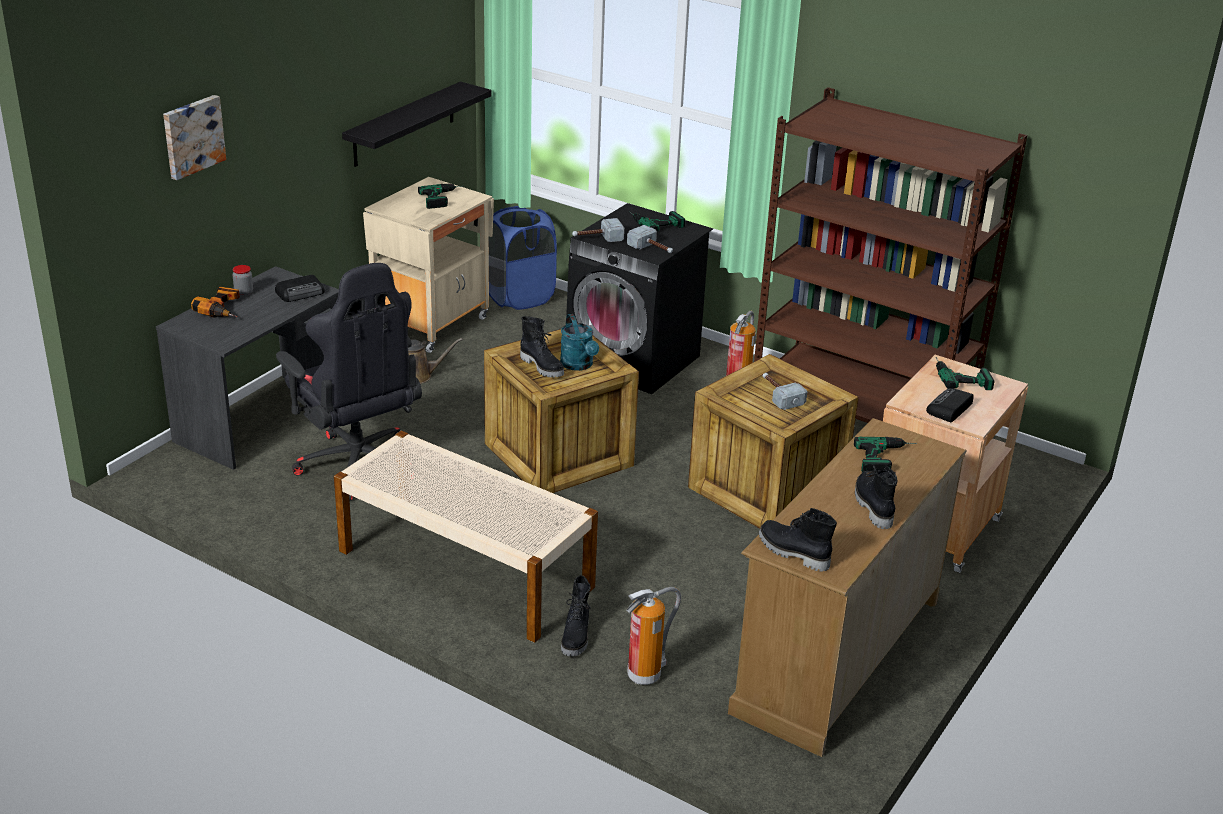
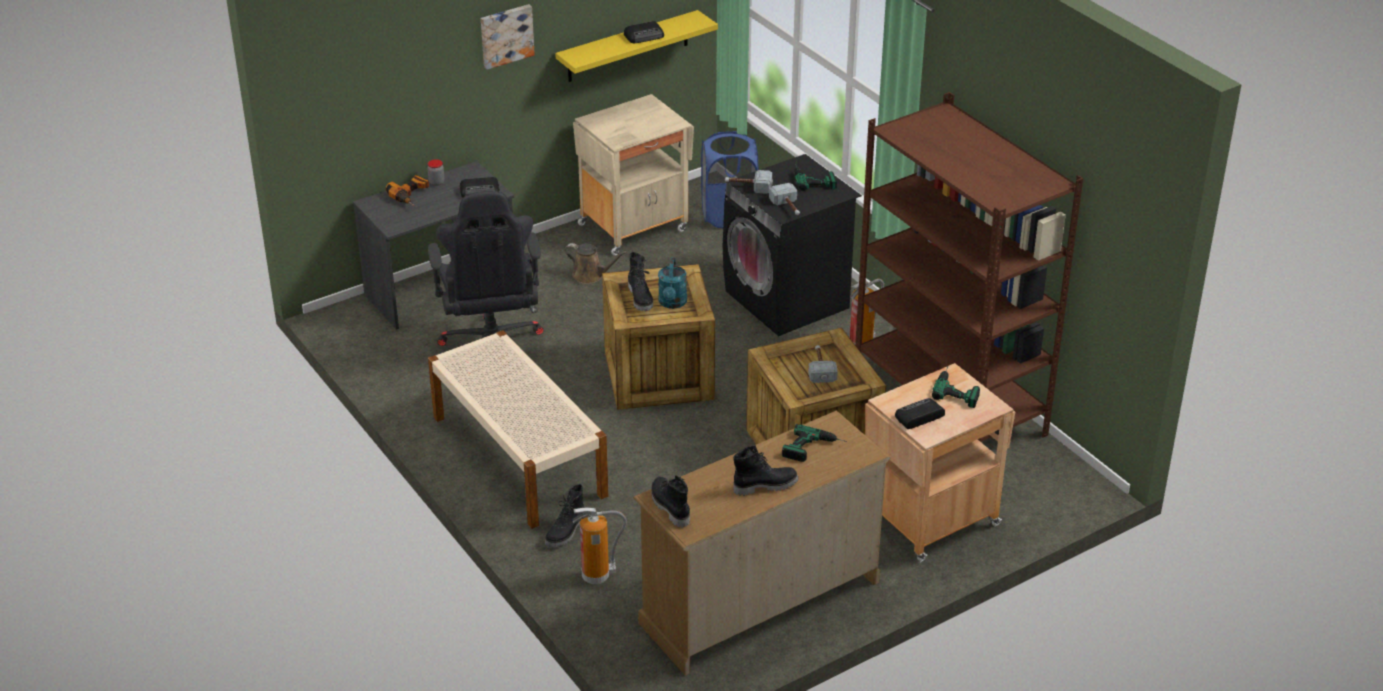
camera: 25 degrees right, 5 degrees up
picture [163,95,226,180] -> picture moved to [481,4,535,70]
black shelf [342,82,492,167] -> yellow shelf [555,10,718,82]
power drill [418,184,462,209] -> none
black boot [855,465,898,529] -> black boot turned 60 degrees clockwise [733,445,798,496]
none -> radio [624,21,664,44]

